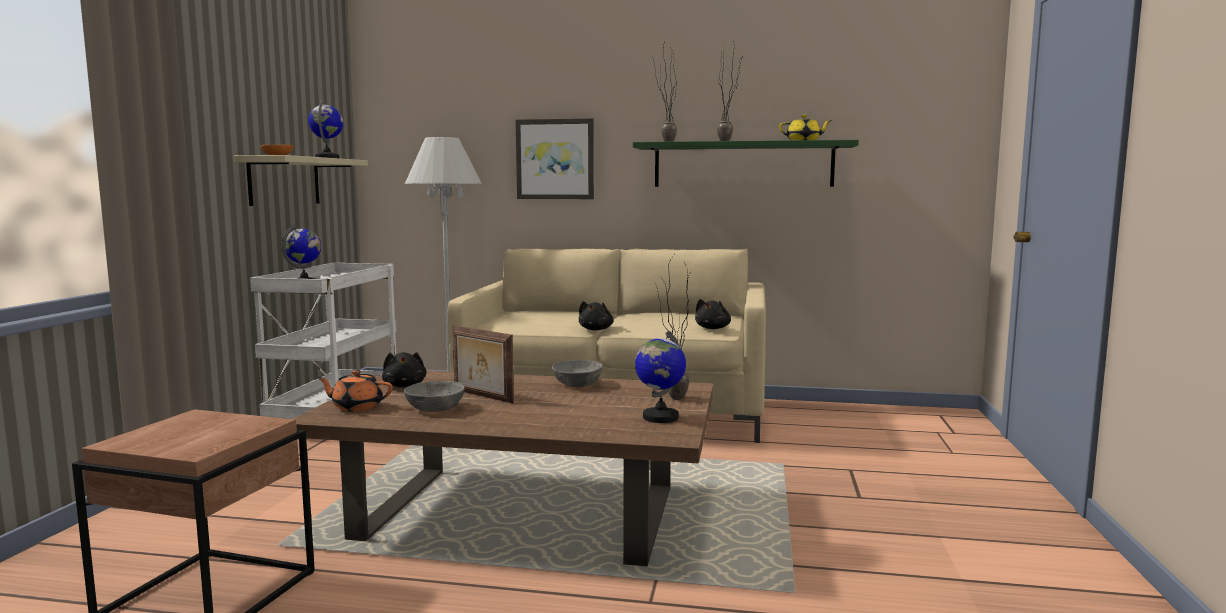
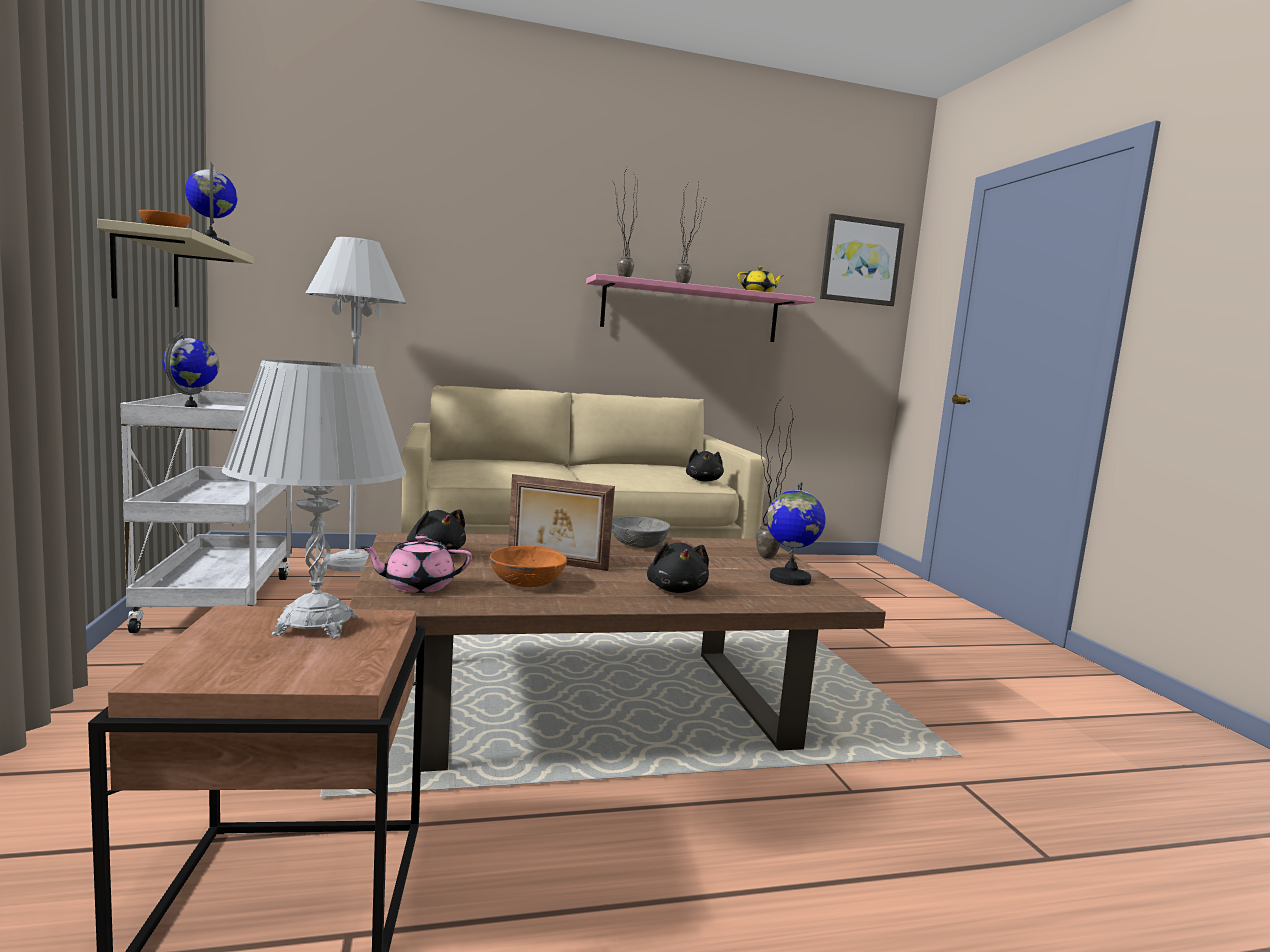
camera: 25 degrees left, 0 degrees up
orange teapot [317,370,393,411] -> pink teapot [360,535,472,593]
grey bowl [404,381,465,412] -> orange bowl [490,546,567,587]
picture [516,118,594,199] -> picture moved to [820,213,905,306]
black plush toy [579,301,614,330] -> black plush toy moved to [647,542,709,593]
green shelf [633,140,859,187] -> pink shelf [586,274,815,342]
none -> white table lamp [222,360,406,638]

